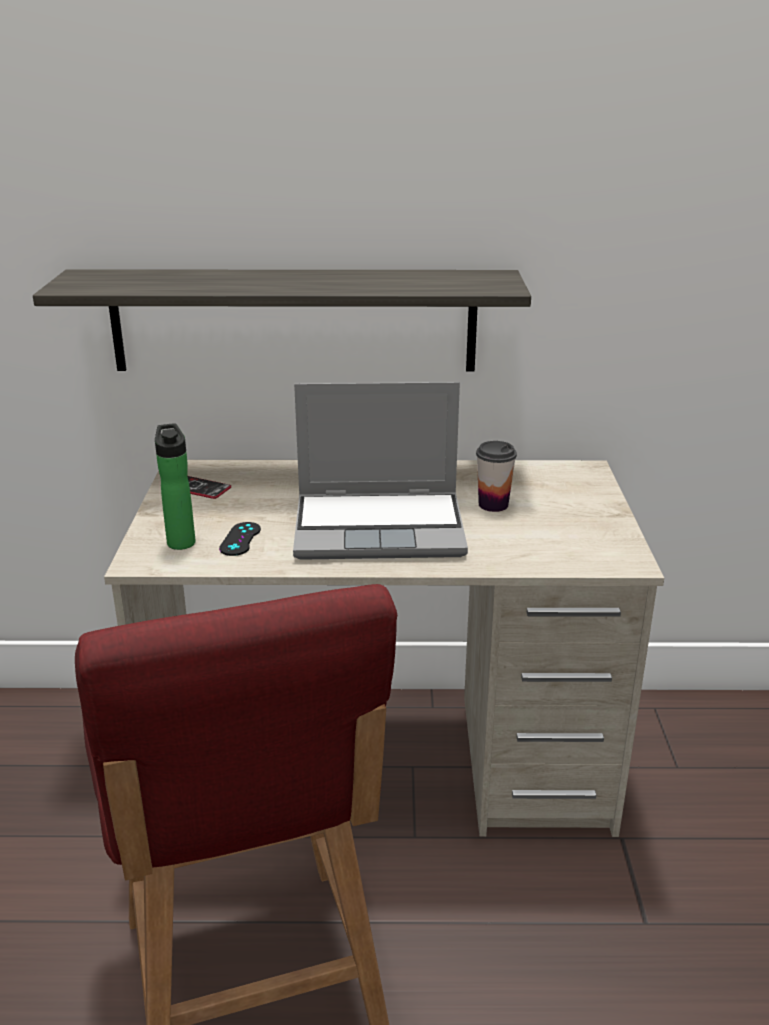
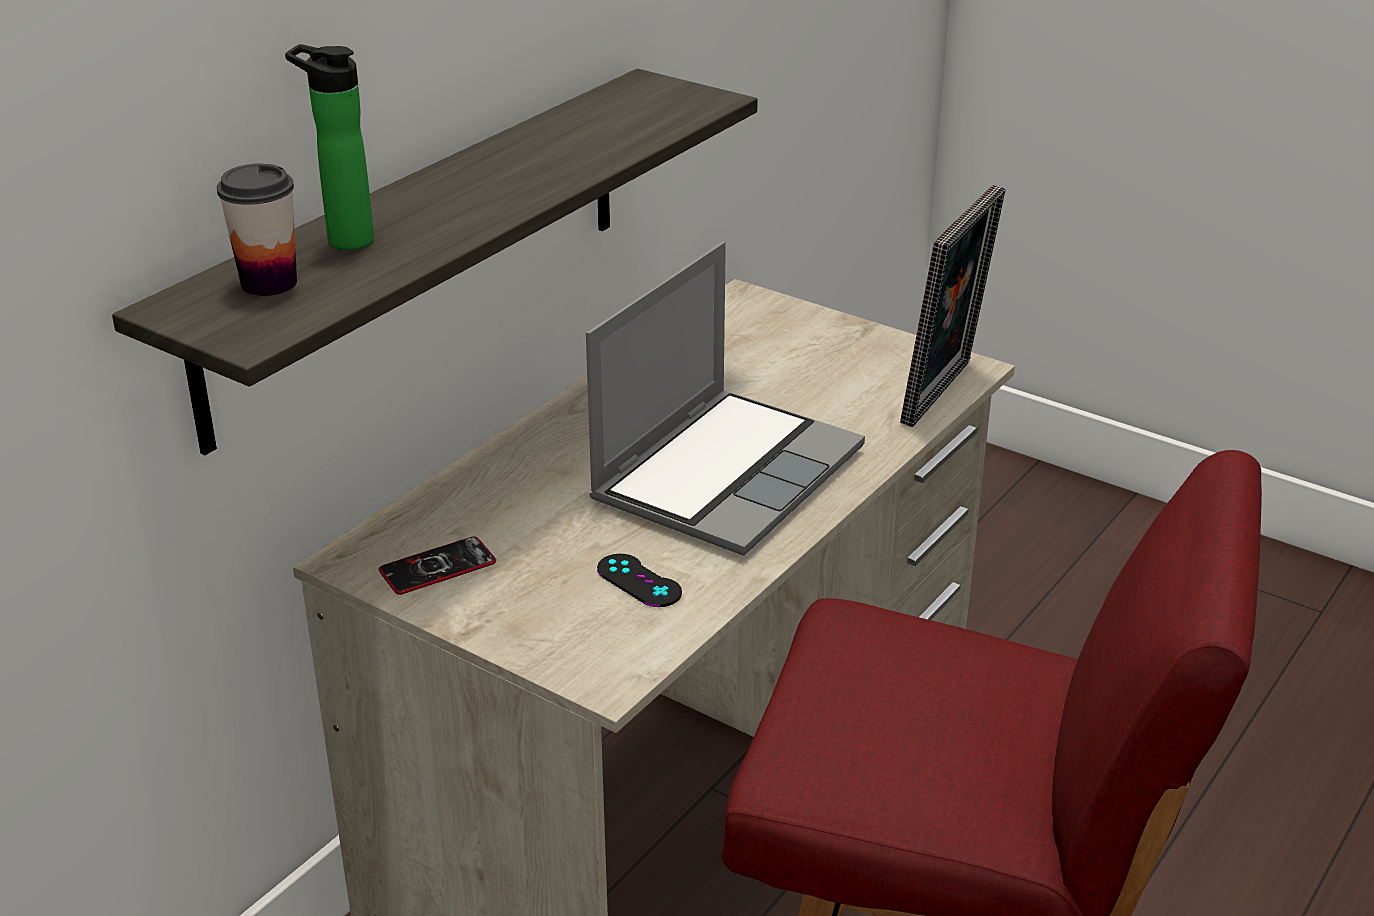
camera: 55 degrees left, 5 degrees up
bottle [155,423,195,550] -> bottle moved to [285,44,374,250]
cup [476,441,517,512] -> cup moved to [217,163,297,296]
none -> picture frame [900,185,1006,427]

